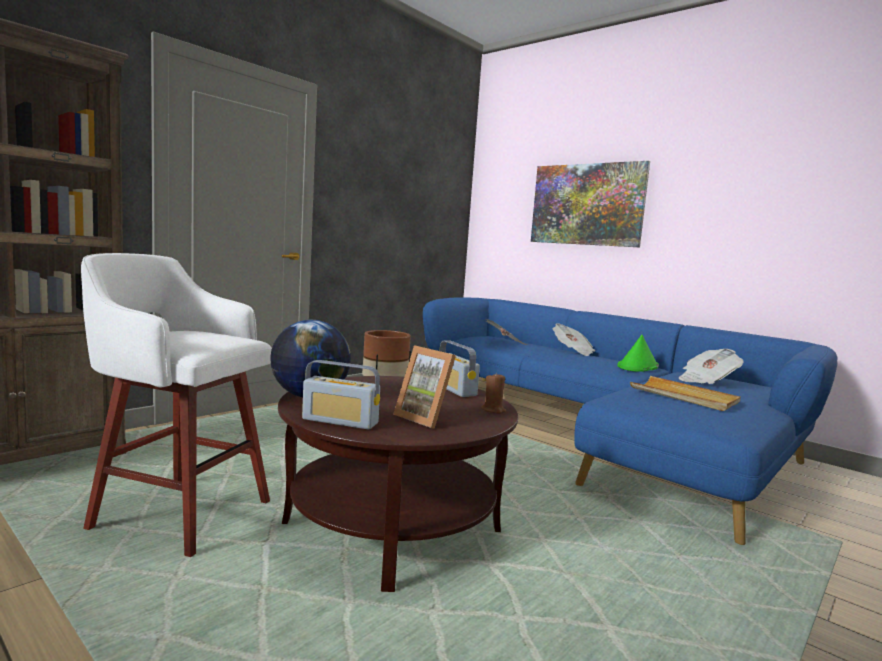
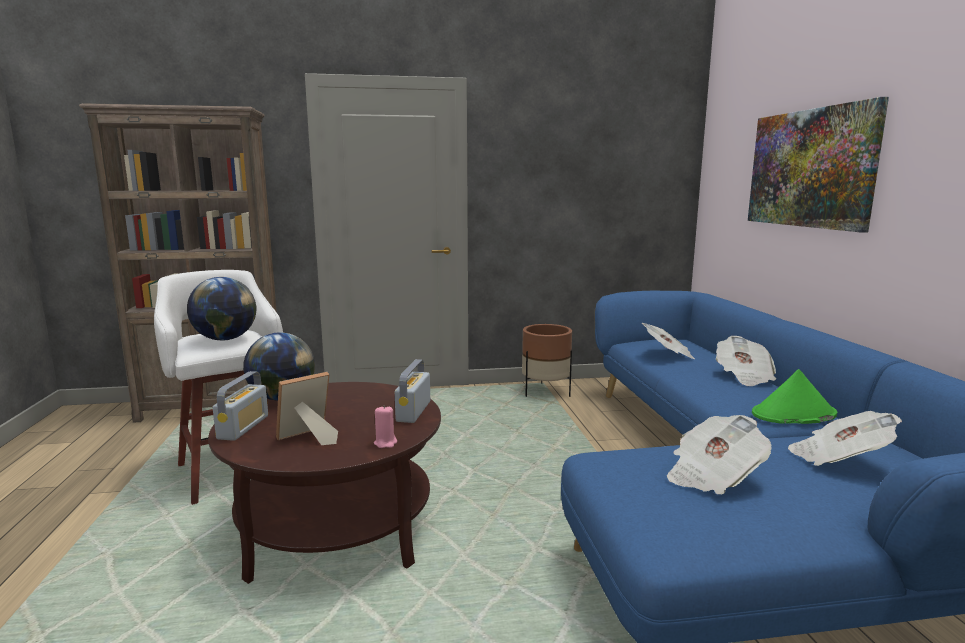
camera: 40 degrees right, 5 degrees up
radio [302,360,380,429] -> radio turned 135 degrees counterclockwise [213,371,268,441]
picture frame [393,345,456,429] -> picture frame turned 60 degrees clockwise [276,372,338,445]
brown candle [481,372,506,414] -> pink candle [374,405,397,448]
beige tray [630,376,741,411] -> newspaper [667,415,772,494]
none -> globe [187,277,256,340]

